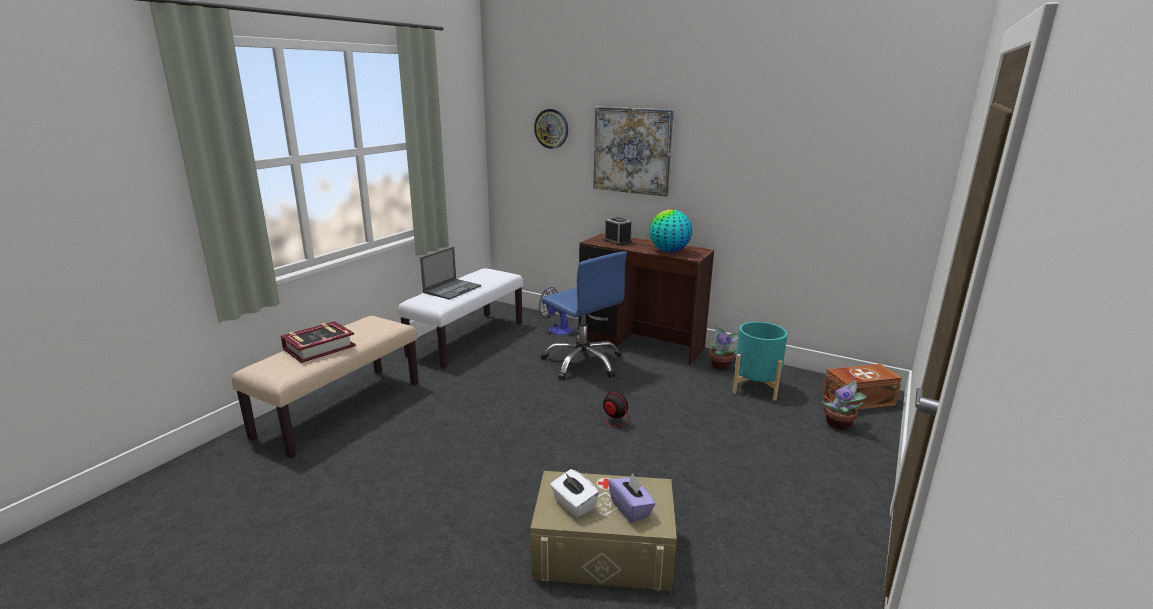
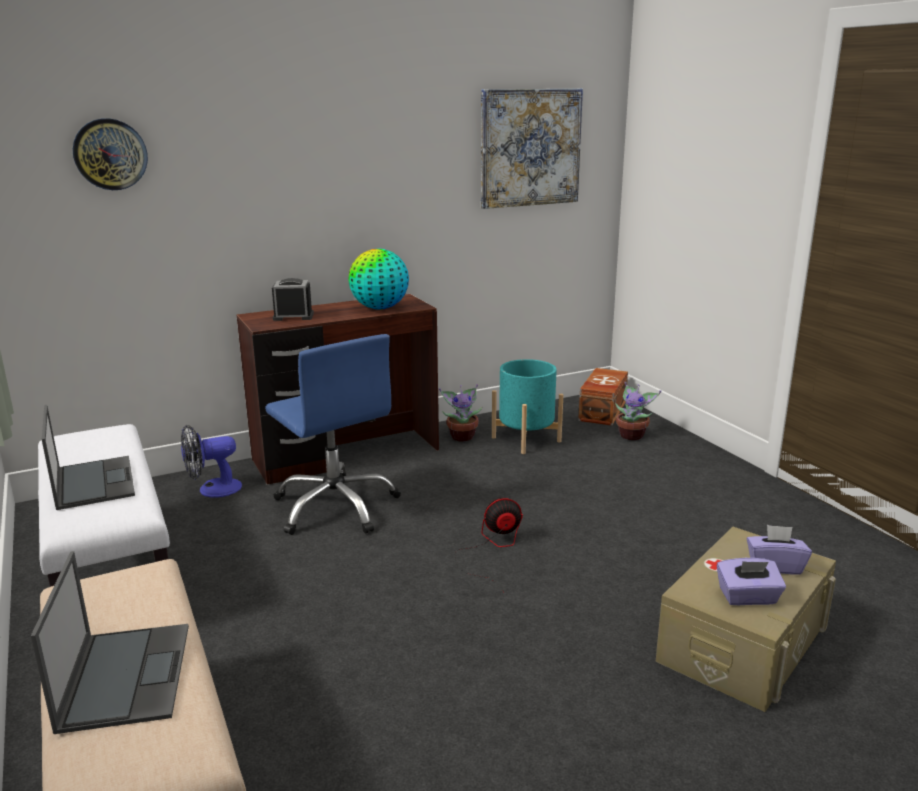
camera: 55 degrees left, 0 degrees up
book [281,321,356,363] -> laptop [31,551,189,734]
blue office chair [541,251,627,380] -> blue office chair turned 60 degrees clockwise [265,334,401,535]
white tissue box [550,469,599,518] -> purple tissue box [717,558,786,605]
picture [594,107,674,197] -> picture moved to [481,88,583,209]

